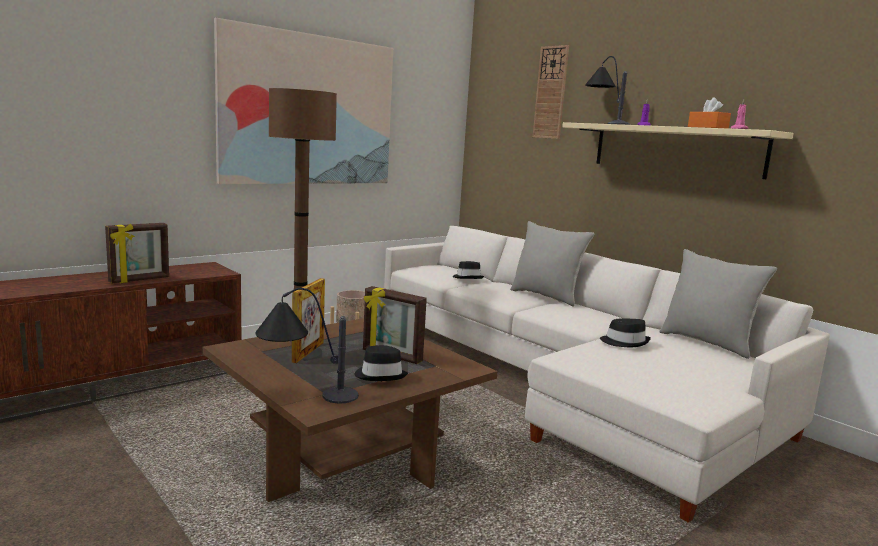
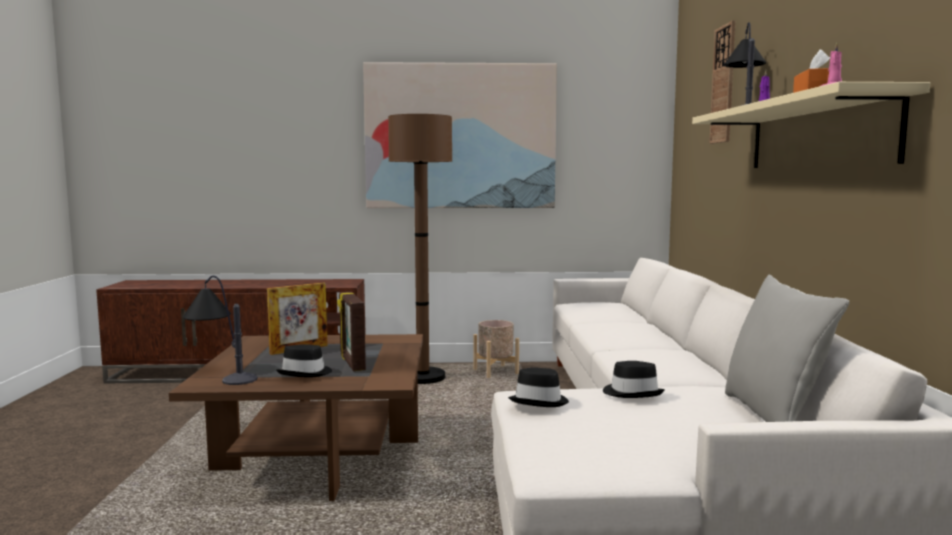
camera: 40 degrees right, 5 degrees down
picture frame [105,223,169,283] -> none
black hat [453,261,484,279] -> black hat moved to [508,367,569,407]
grey pillow [510,221,594,306] -> none

